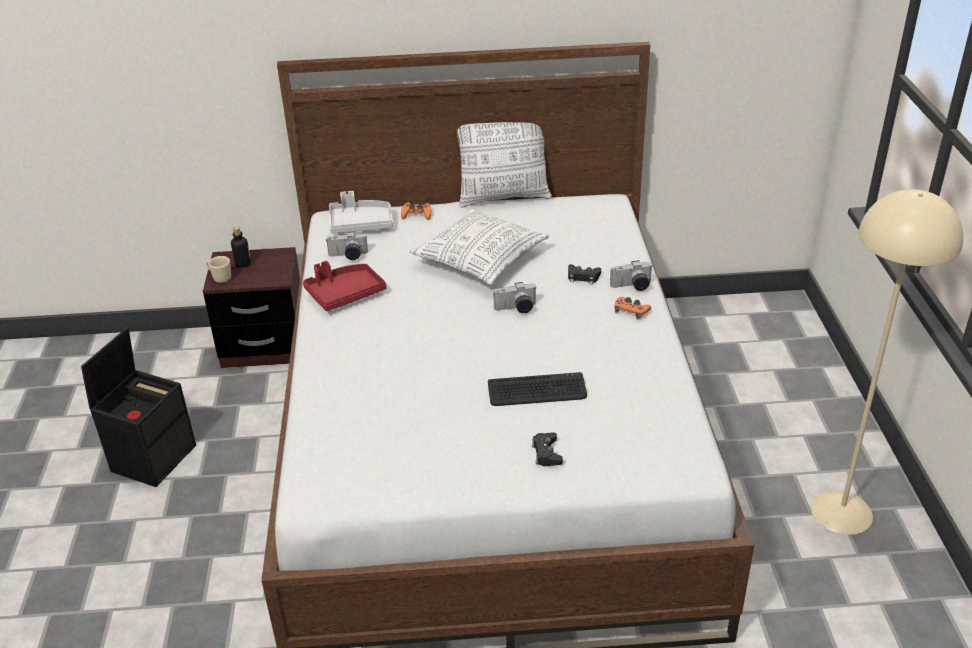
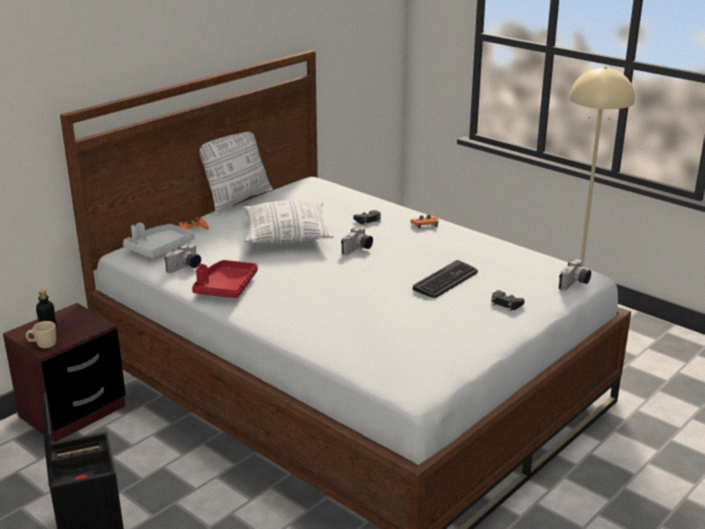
camera: 45 degrees left, 10 degrees down
camera [610,260,652,291] -> camera moved to [559,259,591,290]

